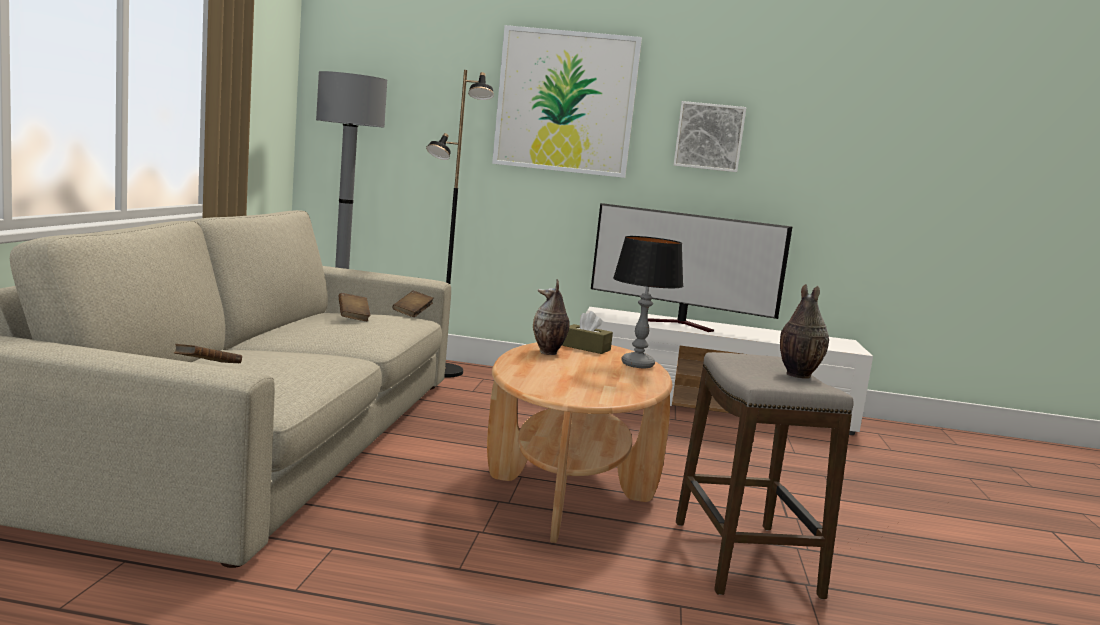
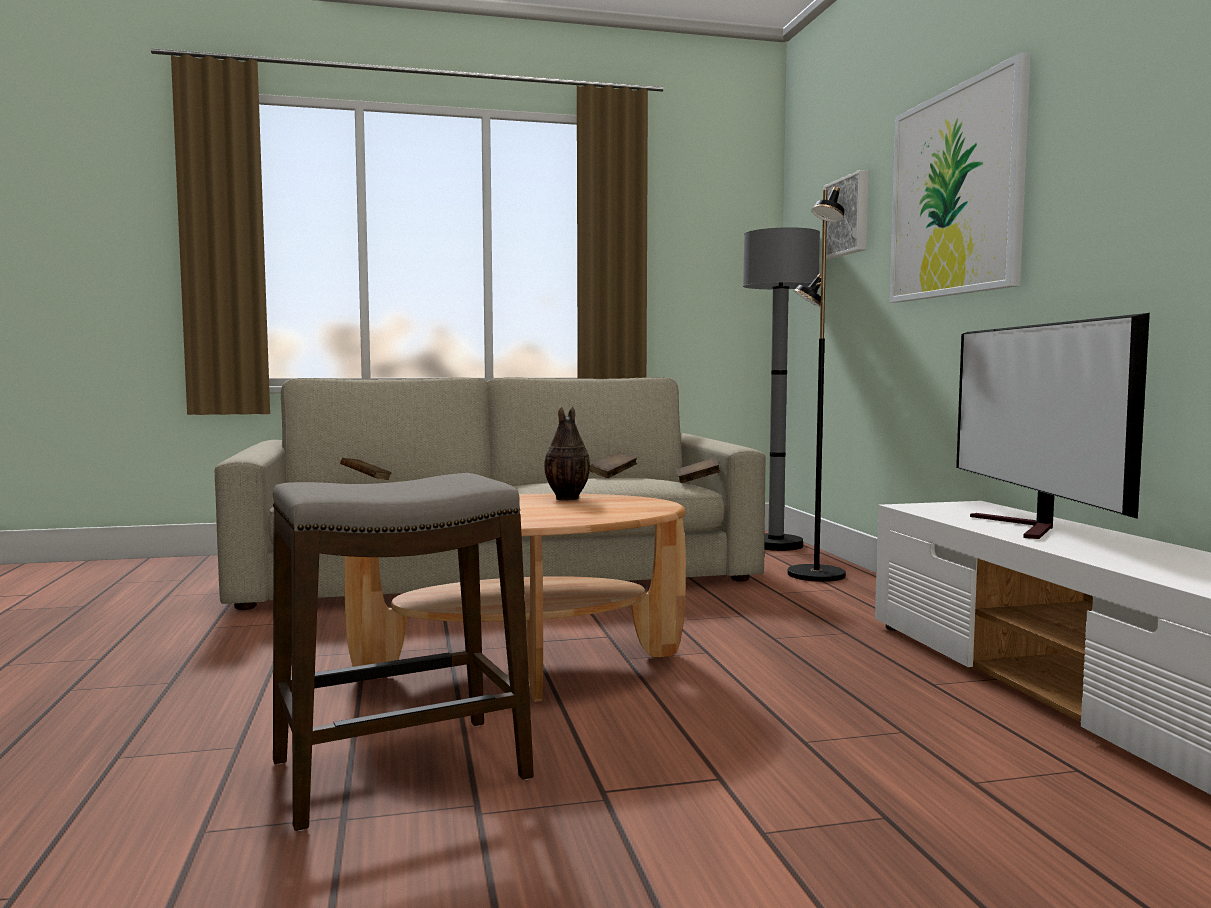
camera: 70 degrees right, 5 degrees down
brown tissue box [562,311,613,354] -> none
table lamp [613,236,684,368] -> none
picture [673,101,746,172] -> picture moved to [823,170,868,259]
vase [780,284,829,379] -> none

